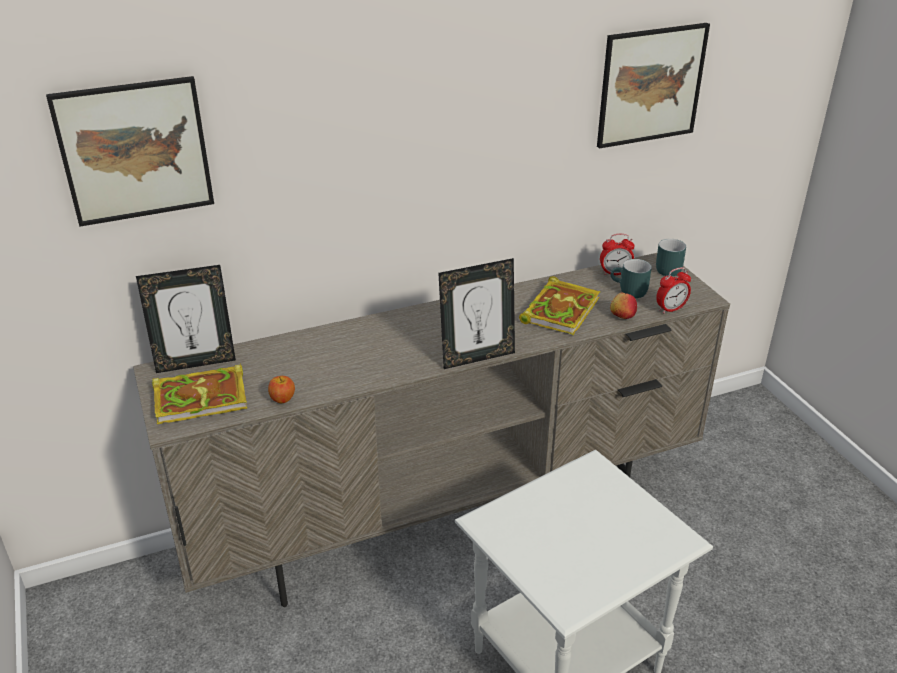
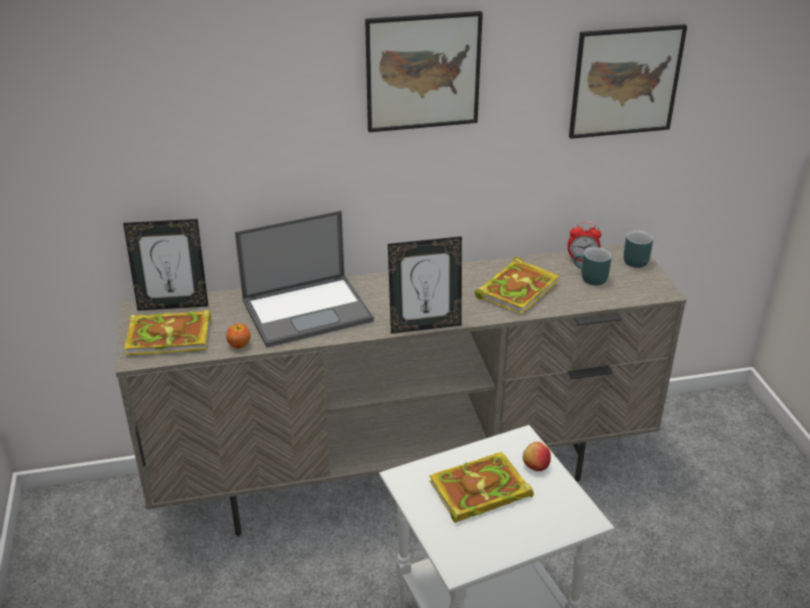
camera: 10 degrees right, 0 degrees up
picture [46,76,214,226] -> picture moved to [365,11,483,132]
apple [610,293,637,319] -> apple moved to [523,441,551,471]
alarm clock [656,267,691,314] -> none
none -> laptop [235,210,374,347]
none -> book [429,452,534,523]

